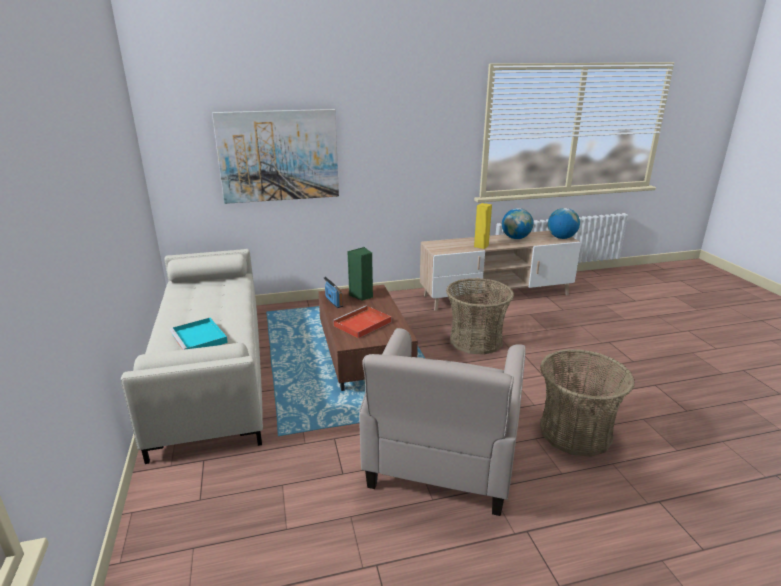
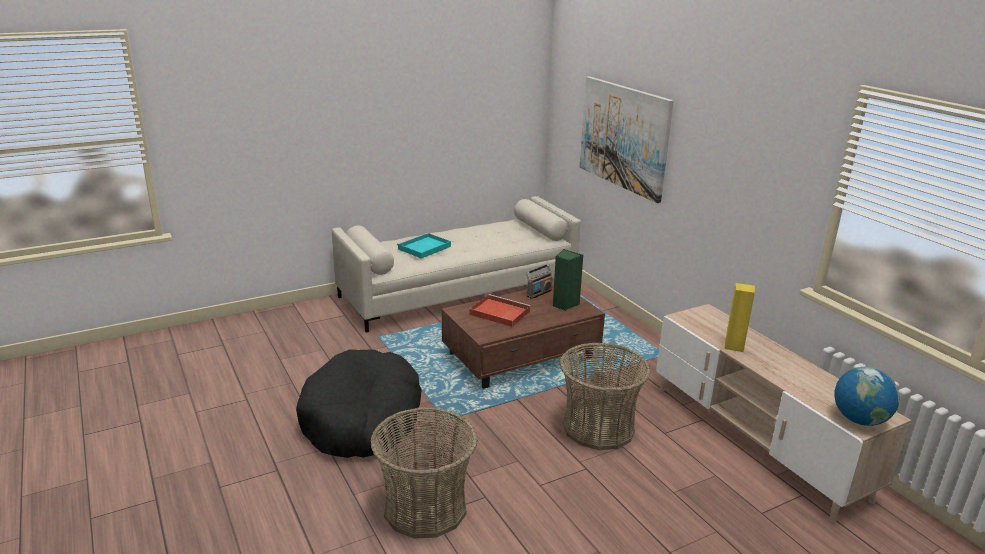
camera: 75 degrees right, 0 degrees up
beige armchair [359,328,526,516] -> black dog bed [296,349,422,458]
globe [502,208,534,239] -> none

